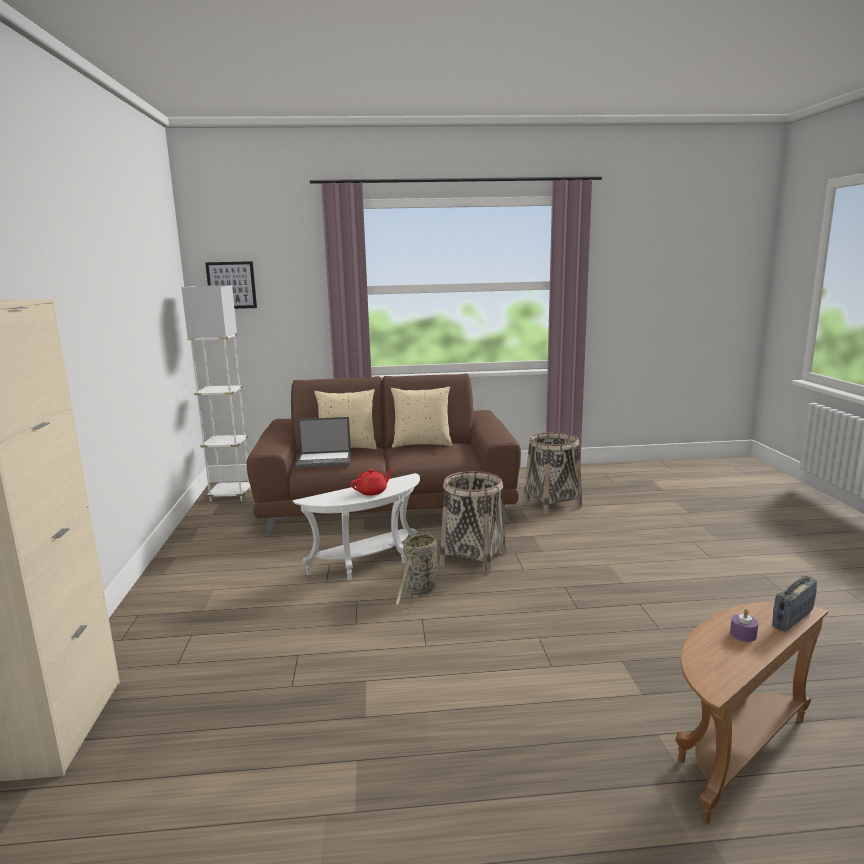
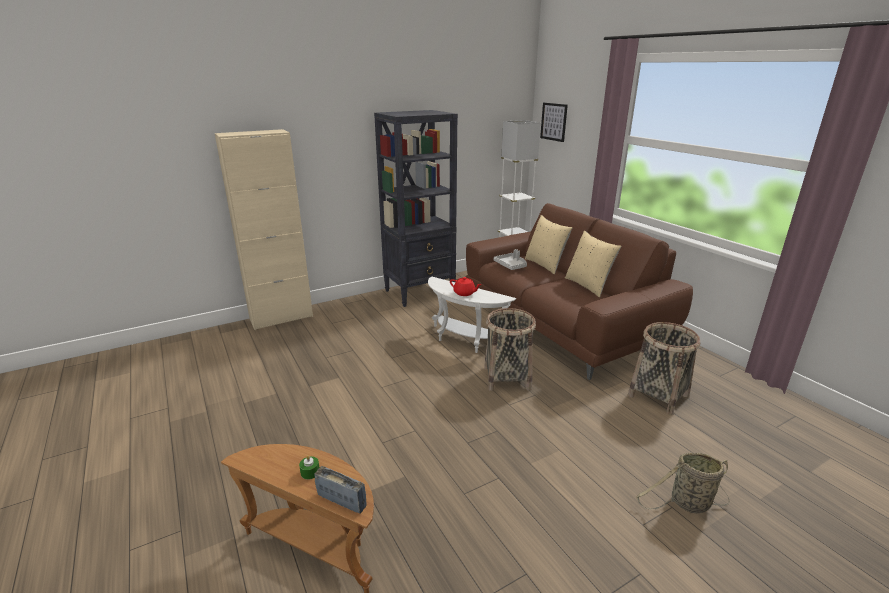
camera: 65 degrees right, 10 degrees up
laptop [296,417,351,468] -> grey tray [494,249,527,270]
basket [396,531,438,611] -> basket moved to [636,453,730,513]
purple candle [730,609,758,642] -> green candle [299,455,319,480]
none -> black bookcase [374,110,458,307]

